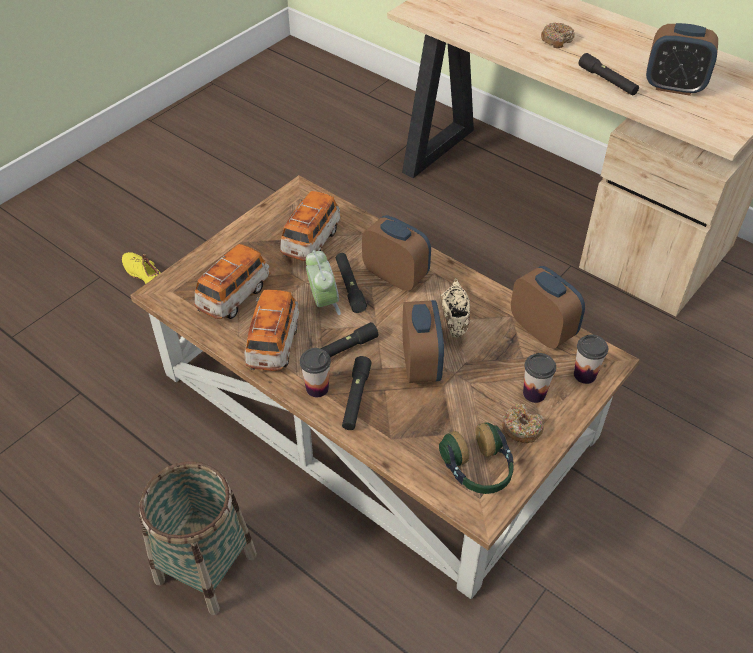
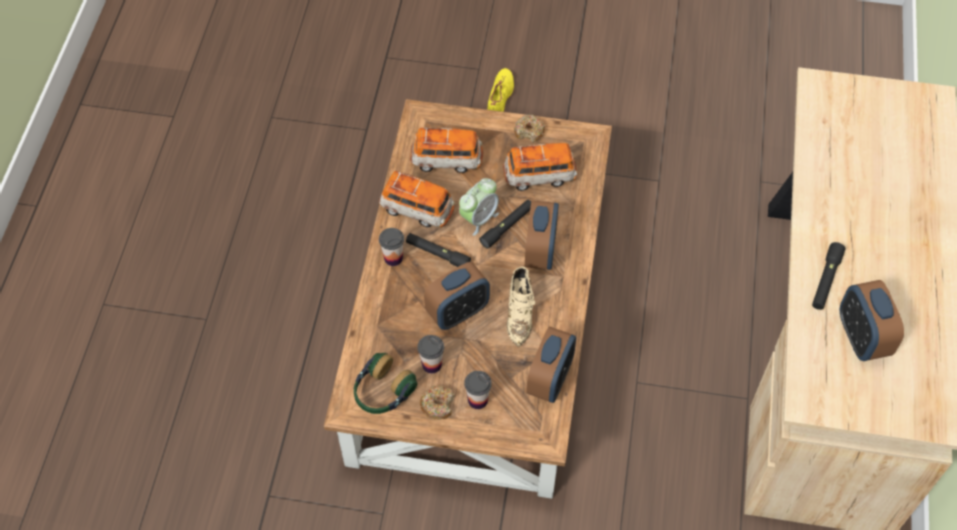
camera: 60 degrees right, 10 degrees up
basket [139,461,257,615] -> none
toy car [244,290,299,371] -> toy car turned 45 degrees clockwise [379,171,454,228]
black flashlight [342,356,372,430] -> none
beige shoe [441,278,470,338] -> beige shoe turned 120 degrees clockwise [507,266,535,348]
donut [541,22,575,48] -> donut moved to [514,114,545,142]
cup [574,334,608,384] -> cup moved to [417,335,444,374]

